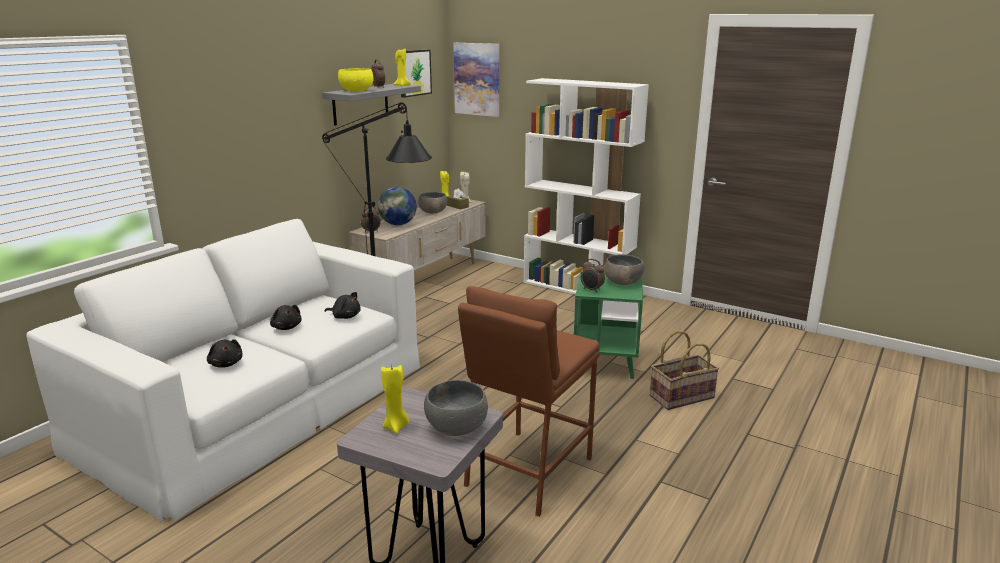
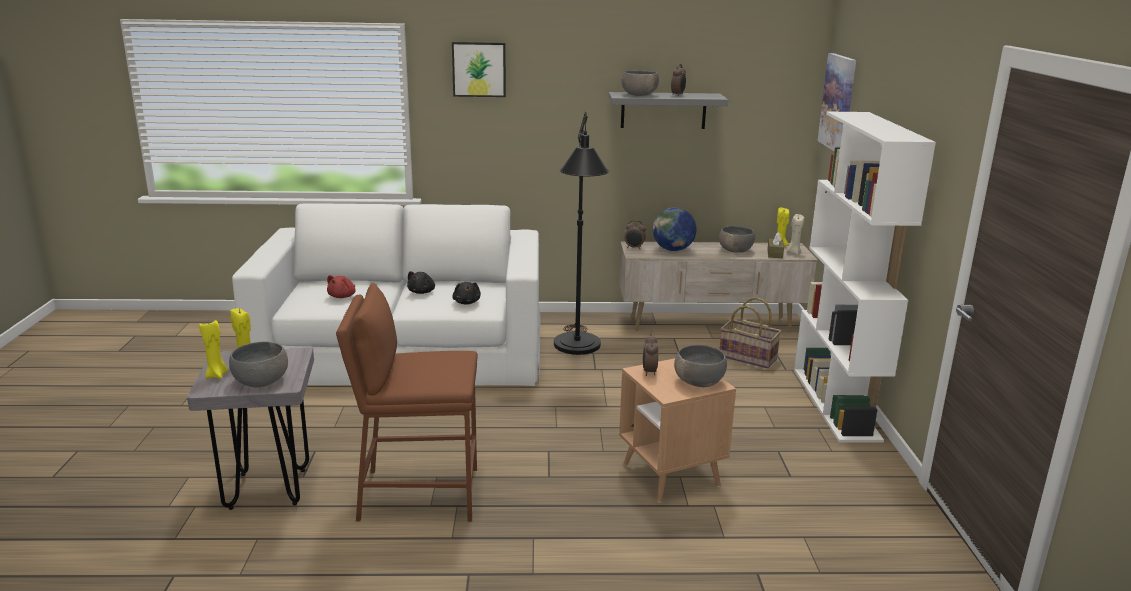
camera: 55 degrees right, 0 degrees up
black plush toy [207,339,242,368] -> red plush toy [327,275,356,298]
yellow bowl [338,68,373,92] -> grey bowl [622,70,659,96]
yellow candle [393,49,411,86] -> yellow candle moved to [199,320,228,379]
picture [401,50,432,98] -> picture moved to [452,42,506,97]
green side table [574,273,643,380] -> brown side table [619,358,736,502]
basket [650,330,719,410] -> basket moved to [719,297,781,369]

